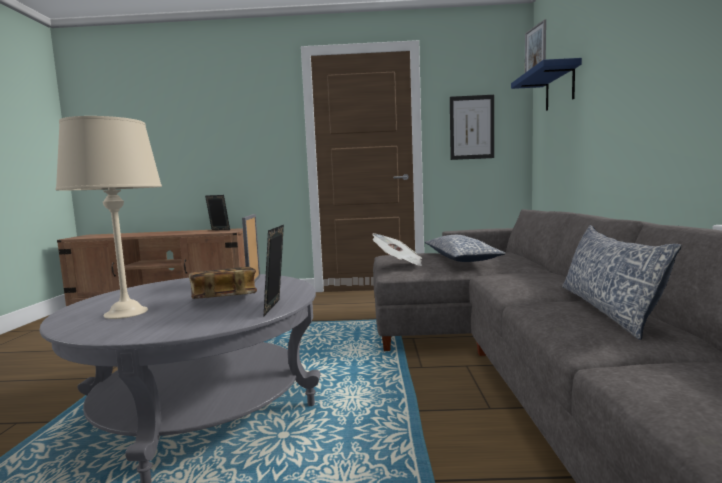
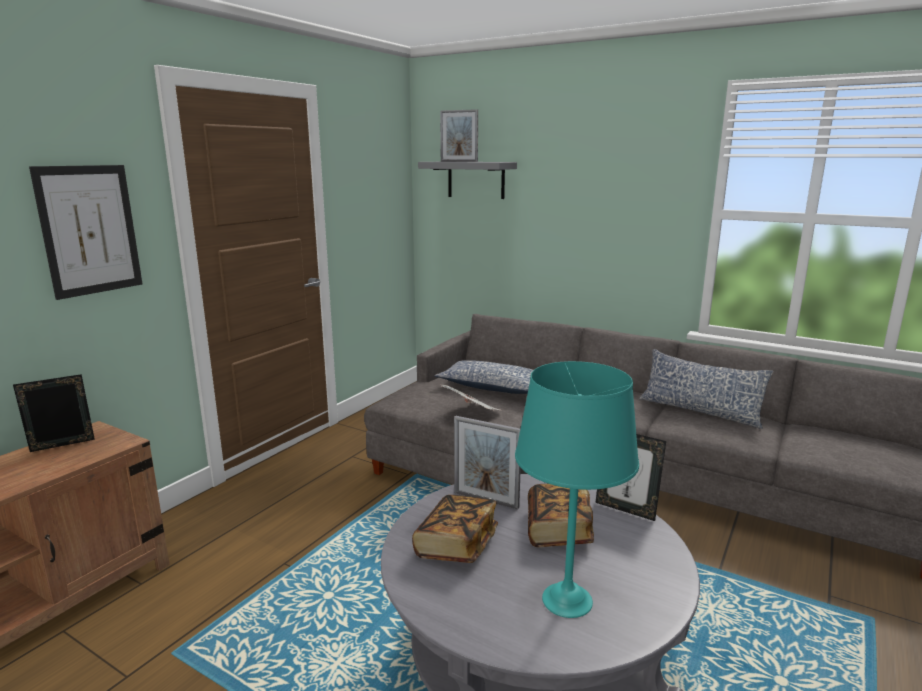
camera: 60 degrees left, 10 degrees up
beige table lamp [56,116,162,319] -> turquoise table lamp [515,361,639,618]
picture [450,95,494,160] -> picture moved to [29,165,142,300]
blue shelf [511,58,582,111] -> grey shelf [418,162,517,199]
none -> book [412,495,498,563]

